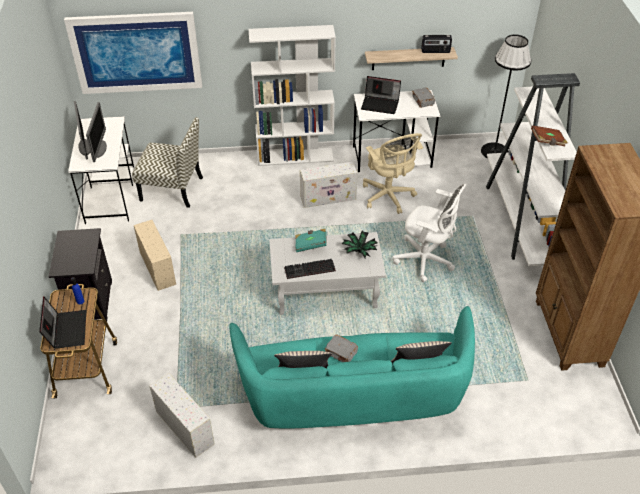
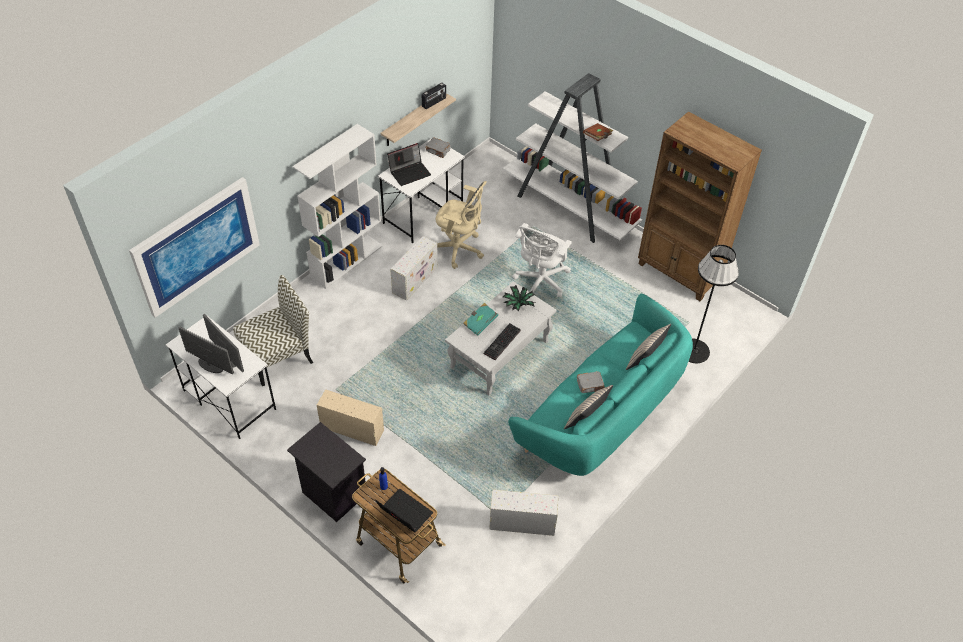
camera: 45 degrees left, 5 degrees up
white office chair [393,184,466,283] -> white office chair turned 135 degrees clockwise [512,223,572,297]
black floor lamp [481,35,531,158] -> black floor lamp moved to [688,245,739,363]

